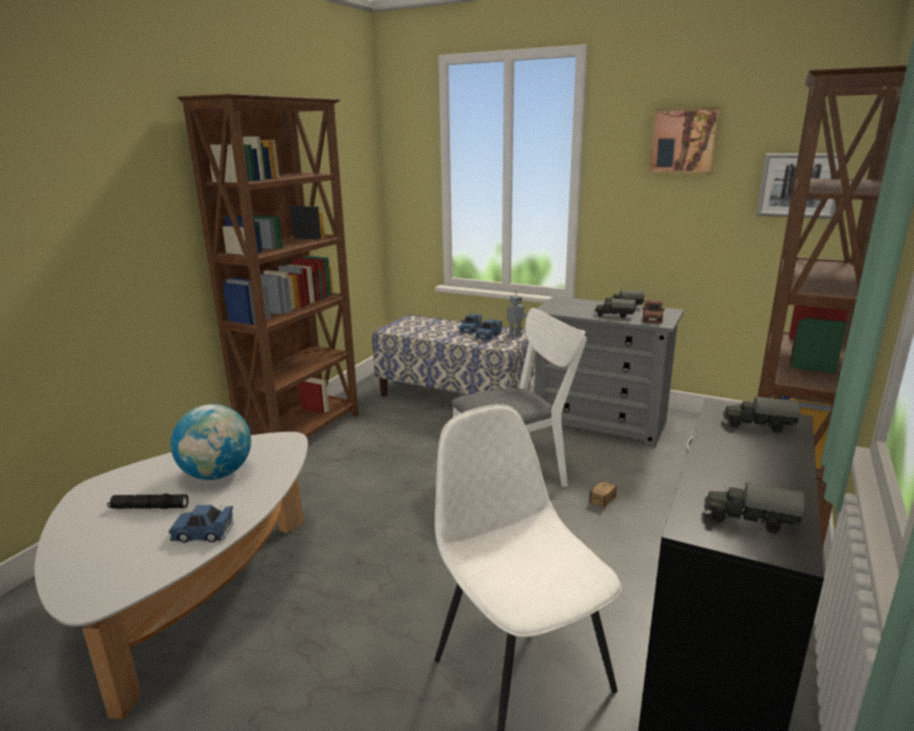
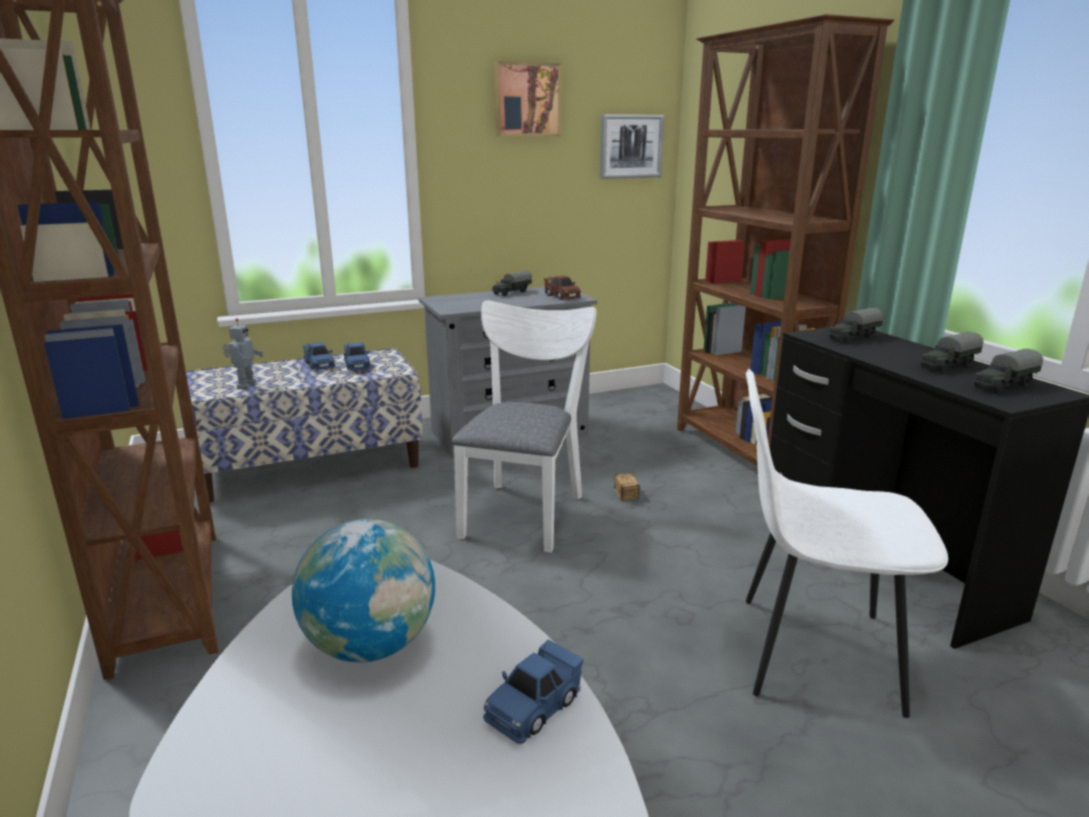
camera: 50 degrees left, 0 degrees up
black flashlight [107,494,188,509] -> none
toy robot [507,291,527,338] -> toy robot moved to [223,318,264,389]
toy truck [595,298,636,319] -> toy truck moved to [920,332,983,372]

